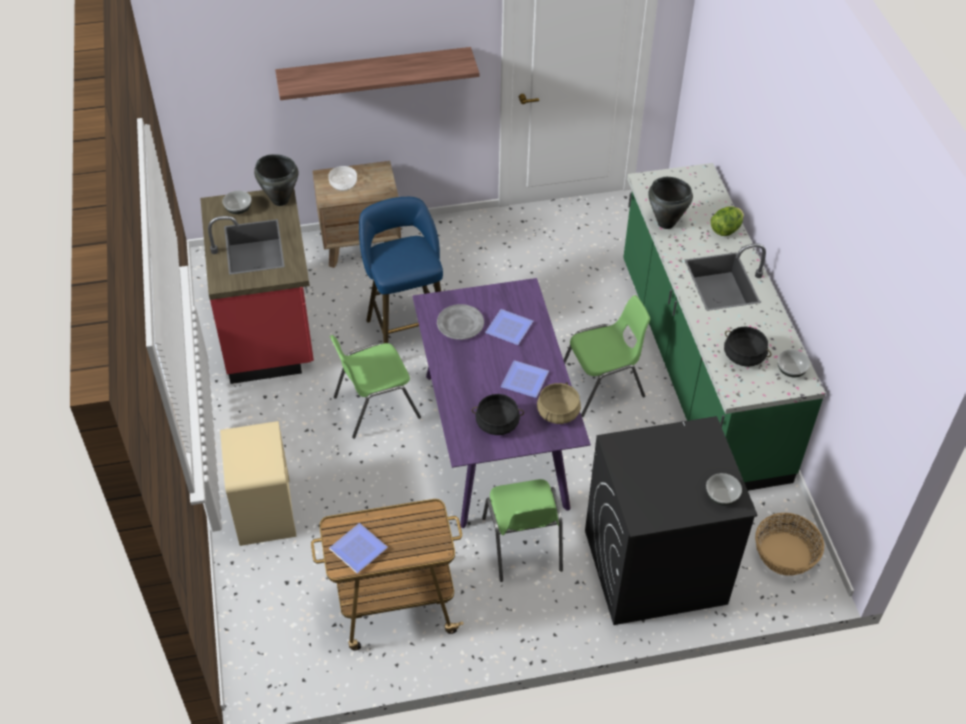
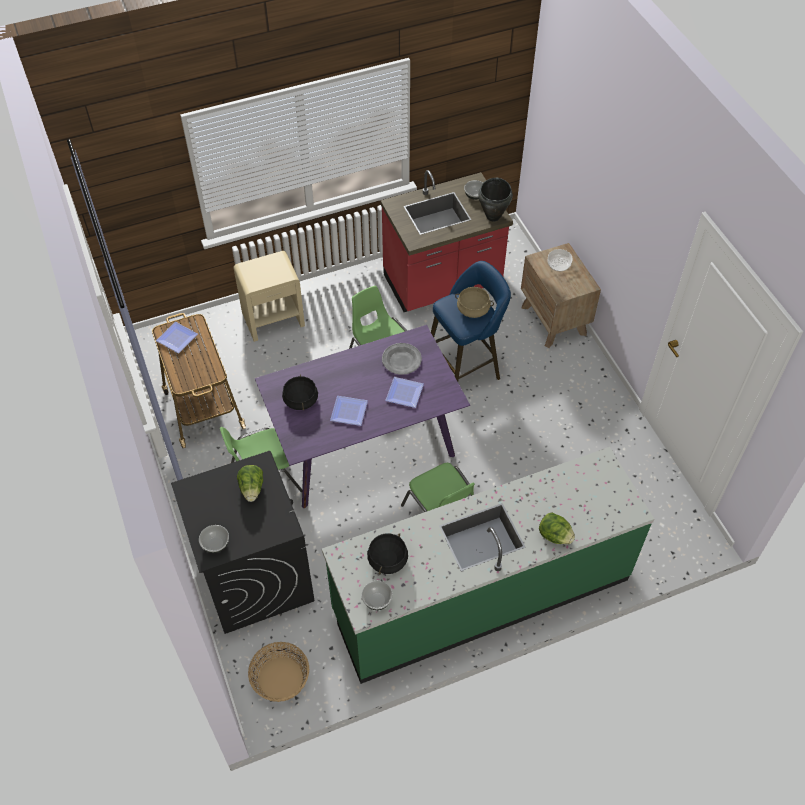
camera: 80 degrees right, 5 degrees up
shelf [275,47,479,100] -> none
beige cooking pot [537,382,581,424] -> beige cooking pot moved to [455,287,494,318]
black cooking pot [648,177,693,229] -> none
none -> lettuce [237,465,263,502]

